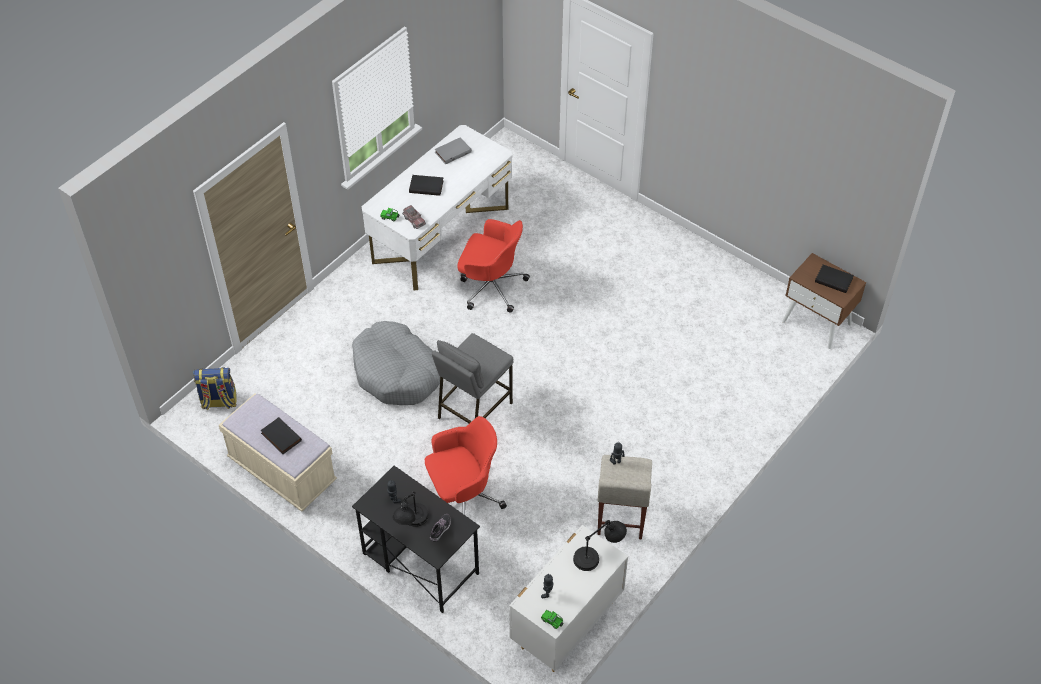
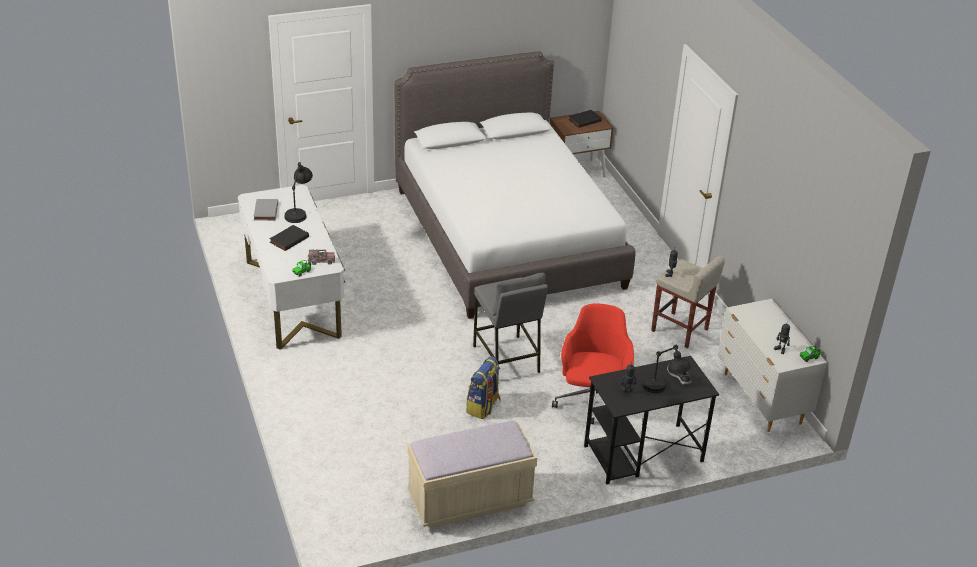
camera: 60 degrees left, 15 degrees down
backpack [193,367,237,410] -> backpack moved to [466,356,501,419]
black book [260,417,302,454] -> none
grey dog bed [352,321,440,405] -> none
red office chair [458,219,530,313] -> none
black table lamp [573,520,627,571] -> black table lamp moved to [284,162,313,223]
none -> white bed [394,51,636,319]

